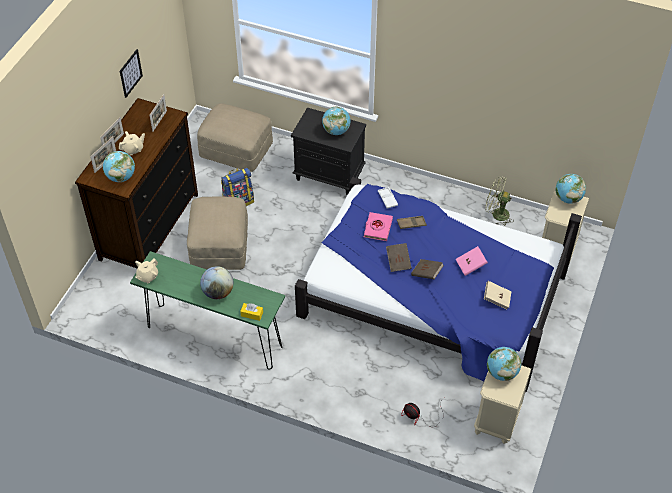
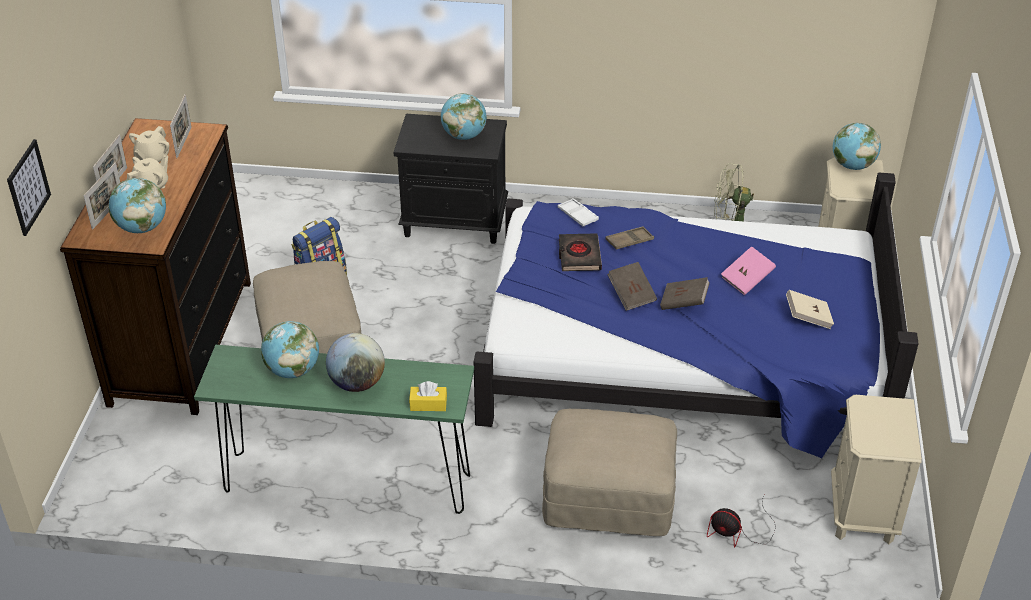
camera: 15 degrees left, 10 degrees down
picture [120,49,143,98] -> picture moved to [7,139,51,236]
beige teapot [135,259,158,283] -> beige teapot moved to [129,126,169,162]
beige ottoman [197,103,273,172] -> beige ottoman moved to [542,409,677,536]
pink book [364,212,393,241] -> black book [559,233,602,271]
globe [487,347,521,381] -> globe moved to [261,321,319,378]

